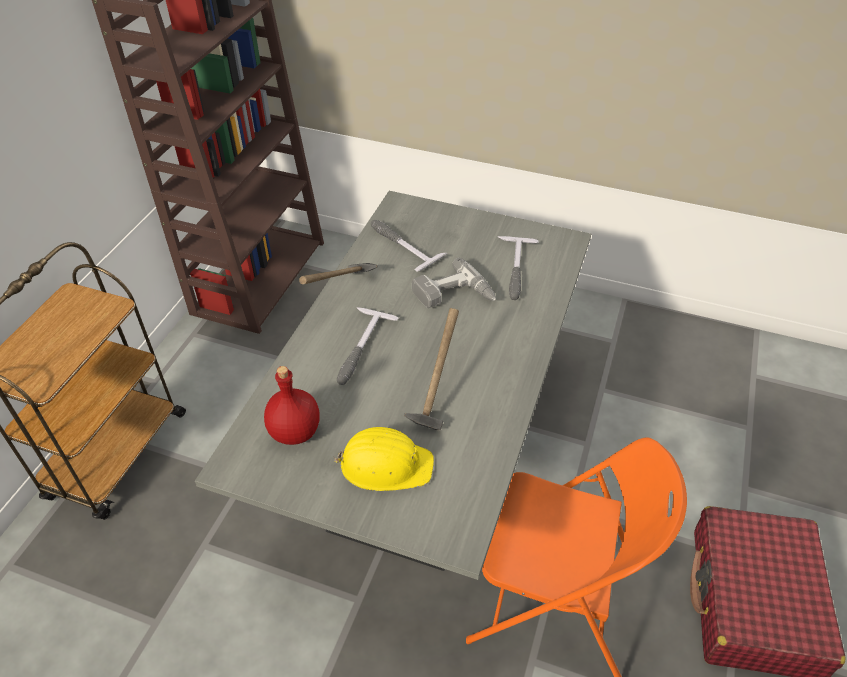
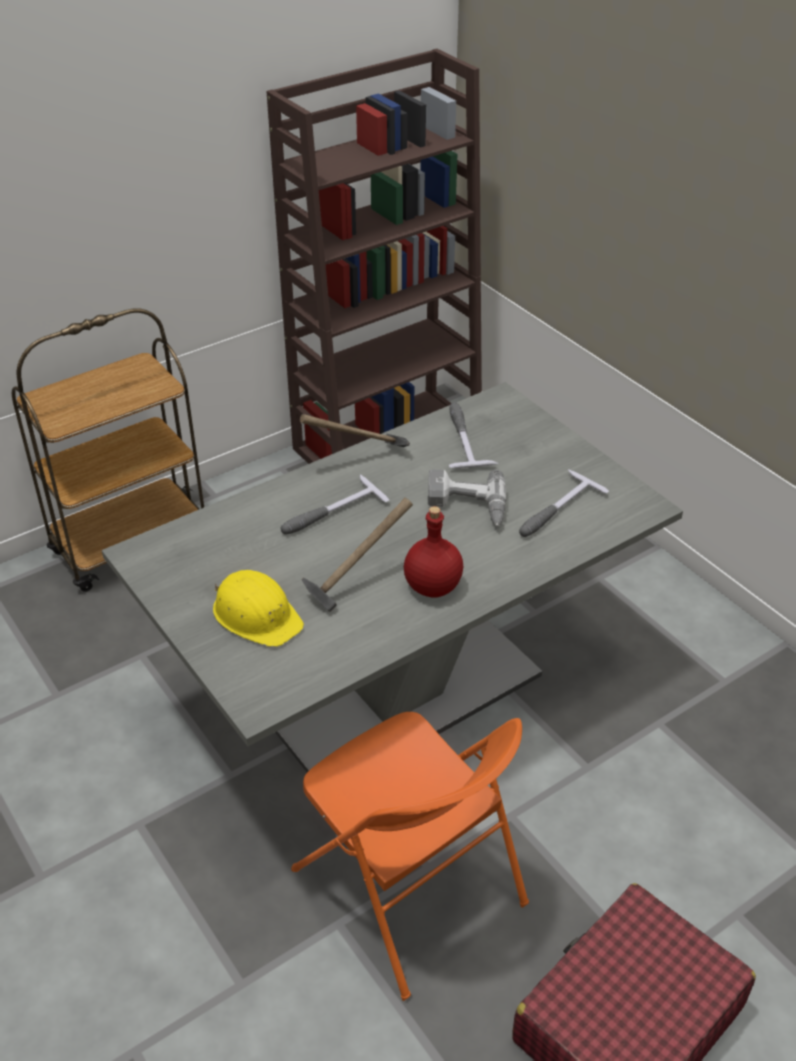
camera: 35 degrees right, 5 degrees down
red bottle [264,366,320,445] -> red bottle moved to [404,506,463,598]

